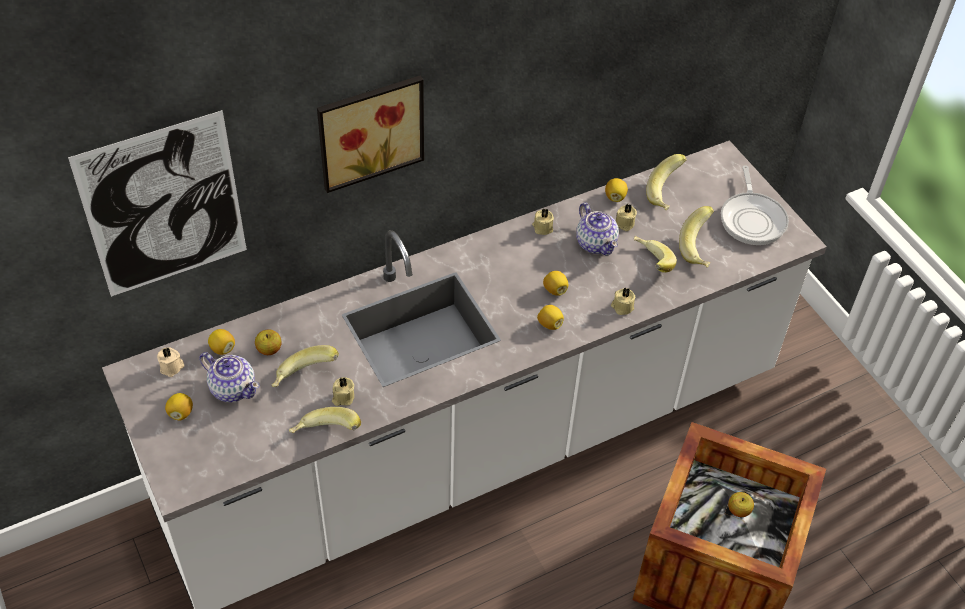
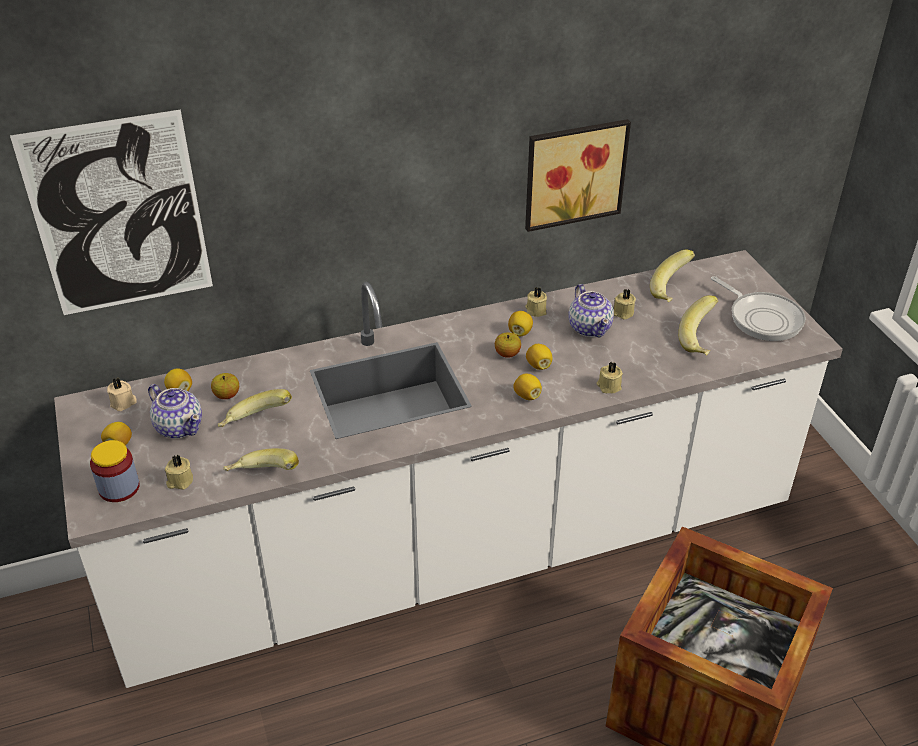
camera: 10 degrees right, 10 degrees down
picture [317,76,424,193] -> picture moved to [525,119,631,232]
beige candle [332,377,354,406] -> beige candle moved to [165,455,193,490]
lemon [605,178,628,202] -> lemon moved to [508,311,533,336]
banana [634,236,677,273] -> none
frying pan [721,165,789,245] -> frying pan turned 45 degrees counterclockwise [711,276,806,341]
apple [728,492,754,517] -> apple moved to [495,332,521,358]
none -> jar [90,440,140,502]

